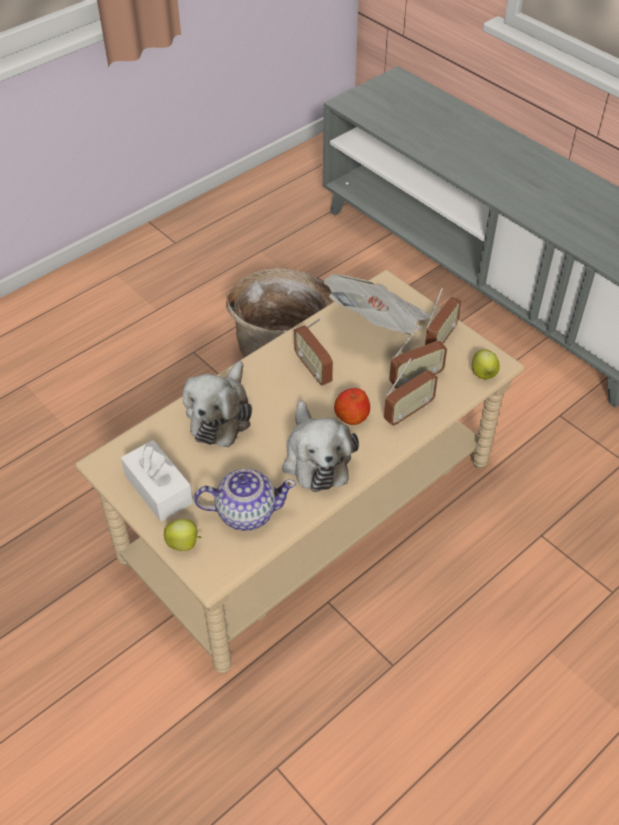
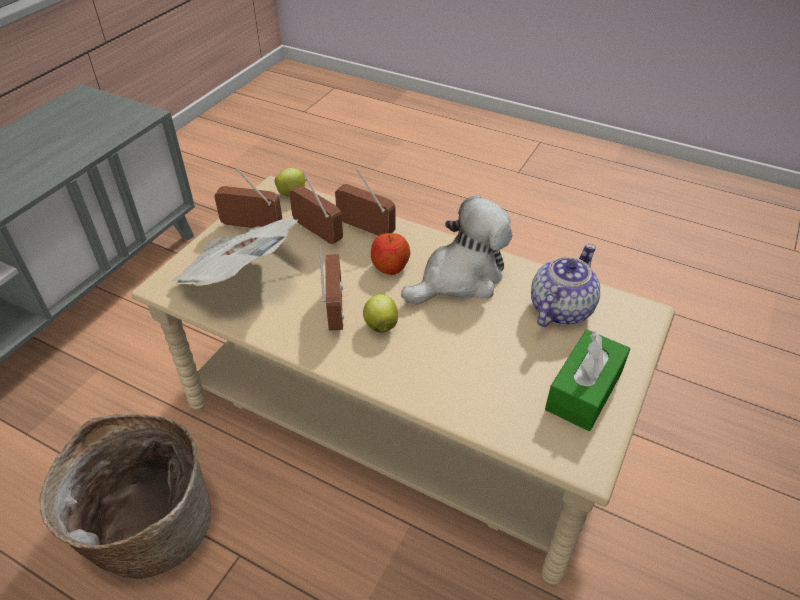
camera: 110 degrees left, 5 degrees down
white tissue box [121,440,193,521] -> green tissue box [545,330,630,431]
apple [164,519,201,551] -> apple moved to [363,294,398,333]
plush toy [183,361,252,447] -> none
teapot [194,469,296,531] -> teapot turned 60 degrees clockwise [531,244,600,327]
radio [294,318,333,385] -> radio turned 45 degrees counterclockwise [319,245,344,331]

